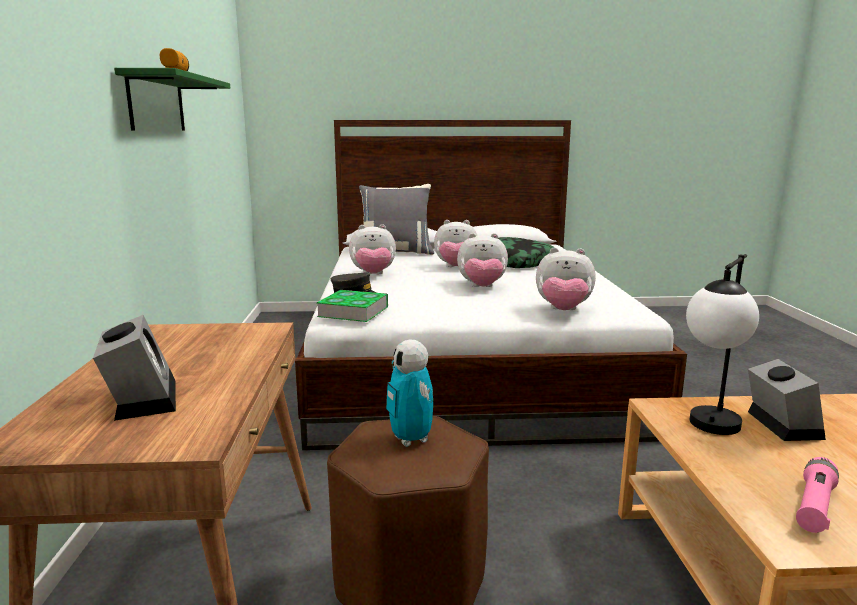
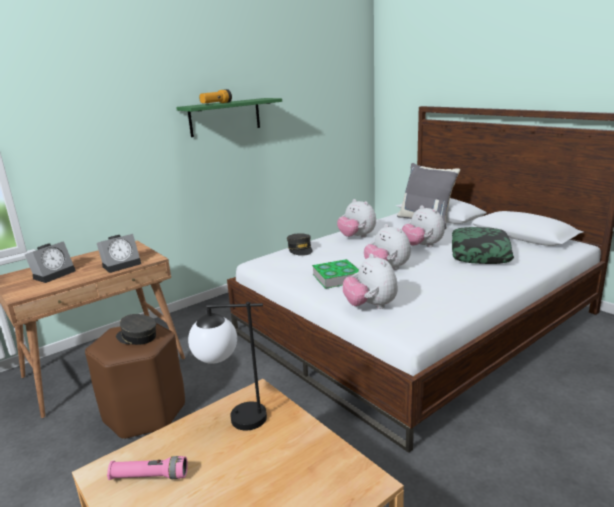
camera: 55 degrees right, 5 degrees up
book [317,290,388,322] -> book moved to [312,259,359,289]
toy robot [386,339,433,447] -> grey cap [116,314,156,345]
alarm clock [748,359,826,441] -> alarm clock moved to [97,234,141,273]

